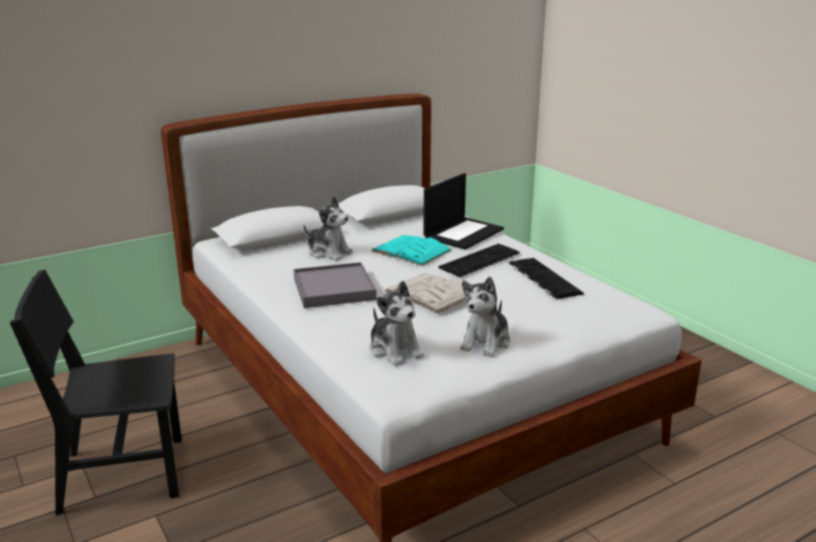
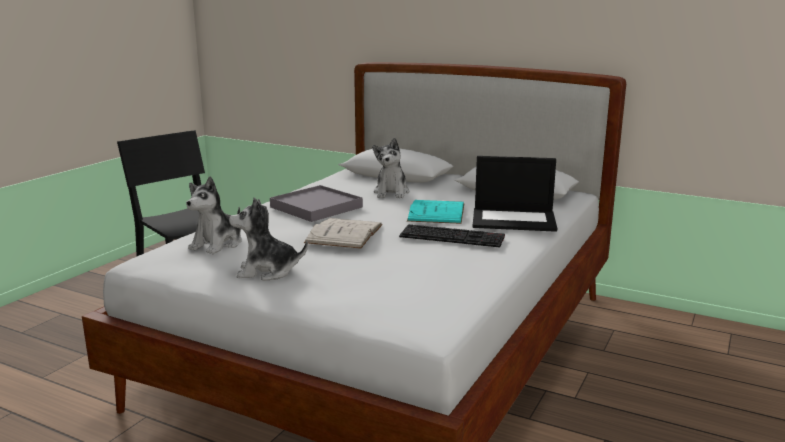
camera: 60 degrees right, 5 degrees down
keyboard [509,258,584,300] -> none

